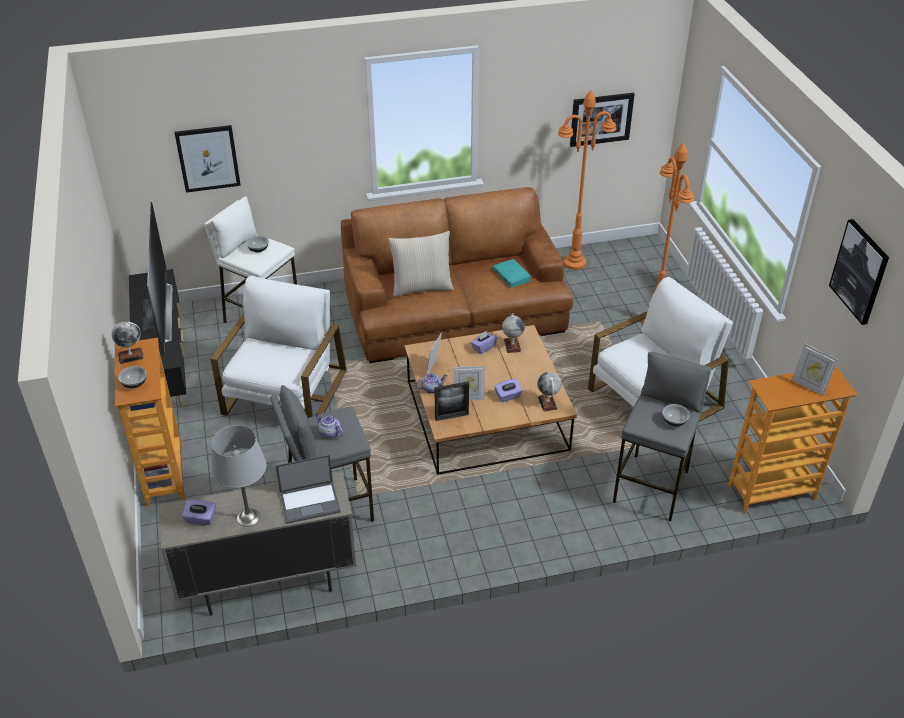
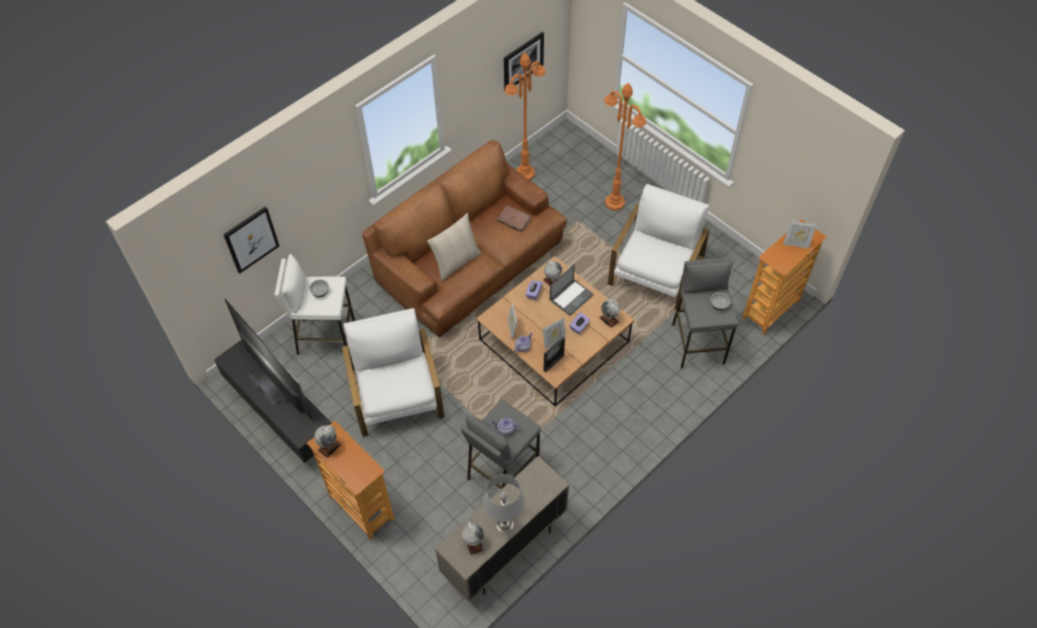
camera: 30 degrees left, 15 degrees up
bowl [118,366,146,388] -> none
purple tissue box [182,500,216,525] -> globe [462,522,484,555]
laptop [275,455,341,524] -> laptop moved to [550,264,594,316]
turquoise book [493,259,531,288] -> brown book [497,205,532,233]
picture [829,219,889,325] -> none

